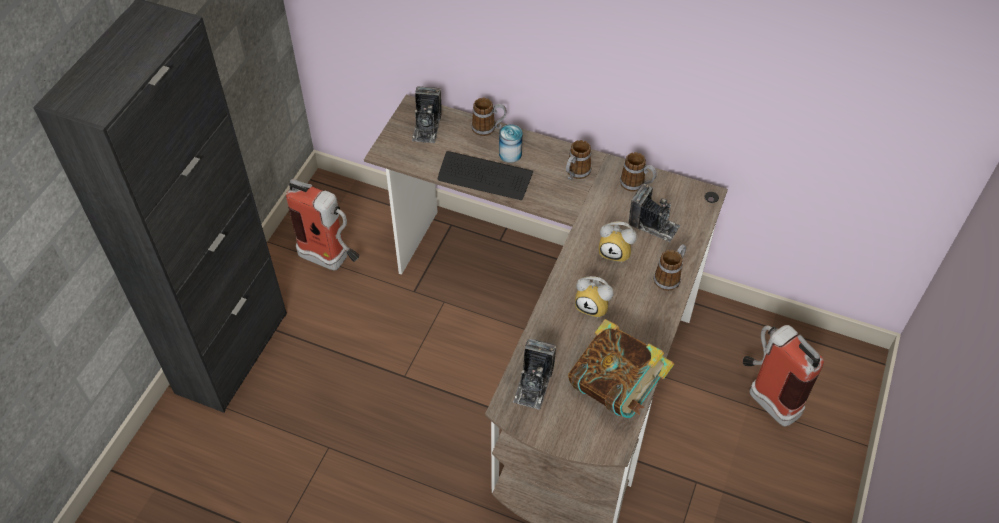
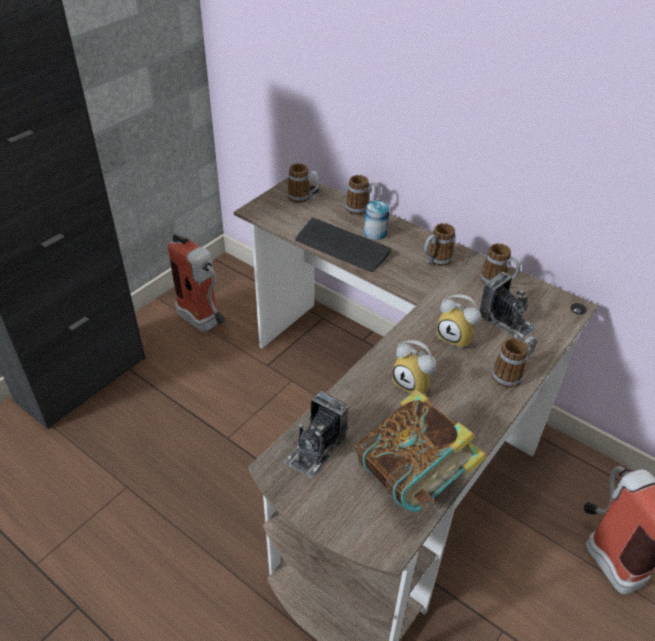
camera: 15 degrees right, 10 degrees down
camera [412,86,442,143] -> mug [287,163,320,203]

